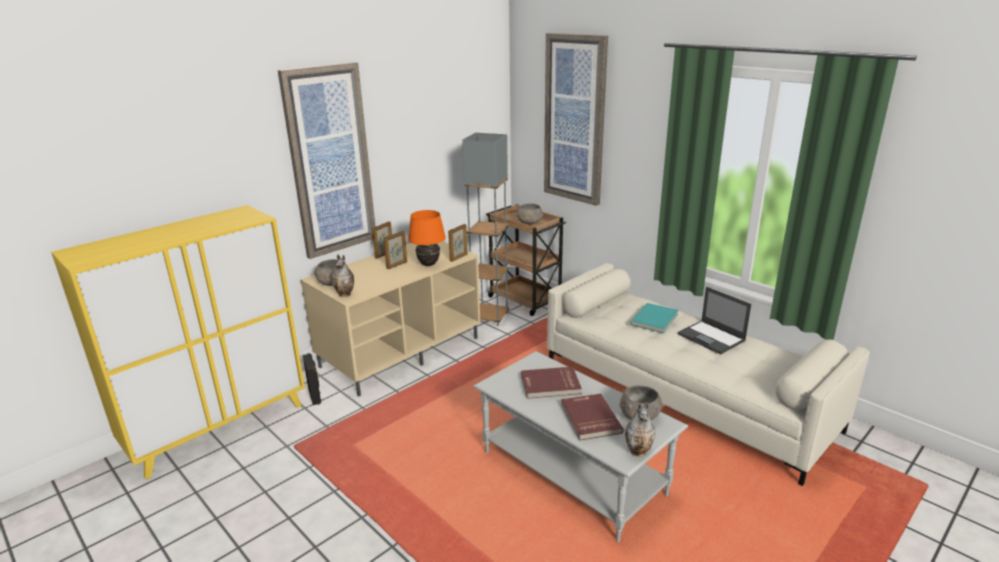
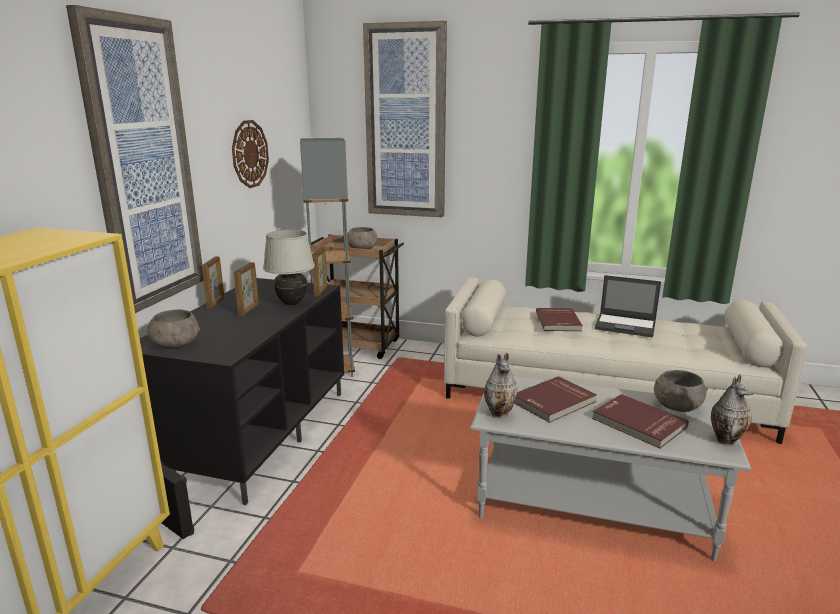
camera: 30 degrees left, 5 degrees down
beige tv stand [301,241,480,397] -> black tv stand [140,278,344,505]
vase [331,254,354,297] -> vase moved to [484,353,518,418]
orange table lamp [408,210,446,266] -> white table lamp [263,230,315,305]
turquoise book [631,303,678,334] -> red book [536,308,583,331]
none -> wall clock [232,120,269,188]

